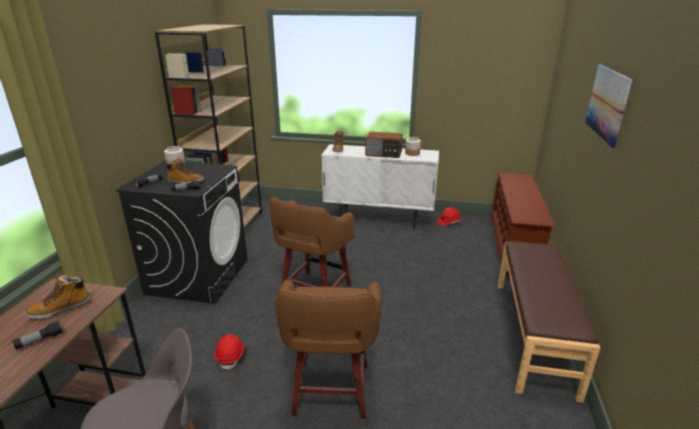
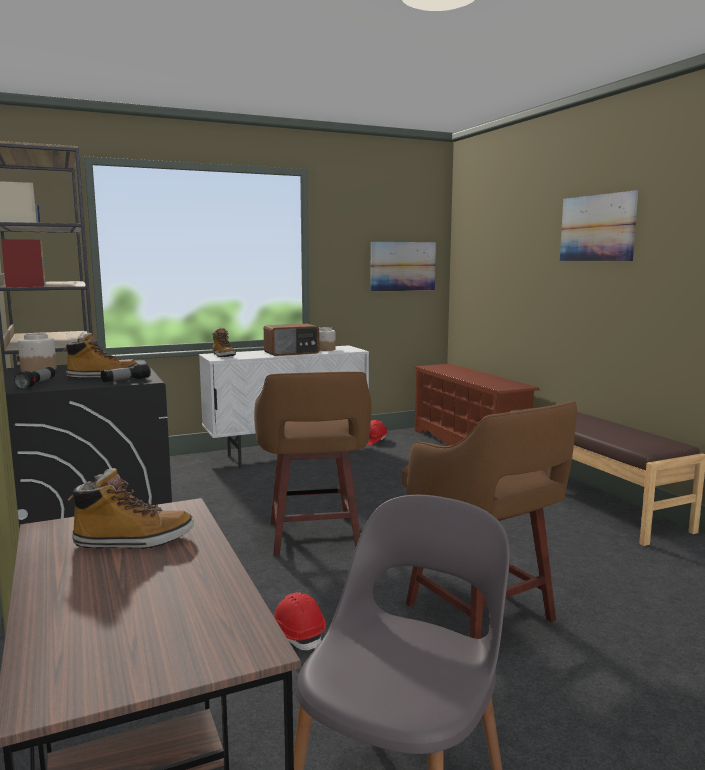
camera: 35 degrees left, 15 degrees down
flashlight [12,320,64,350] -> none
boot [25,275,90,319] -> boot turned 120 degrees counterclockwise [68,468,194,549]
none -> picture [370,242,436,292]

